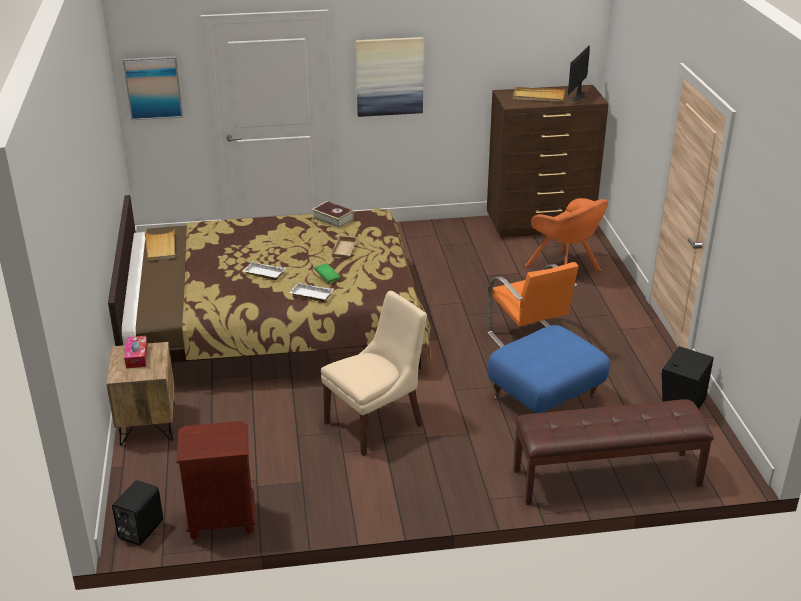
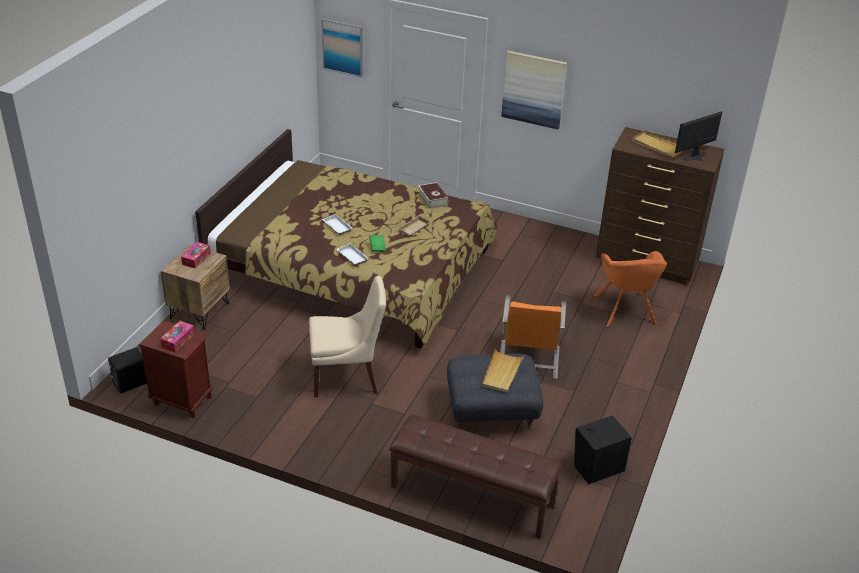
camera: 30 degrees right, 5 degrees up
beige tray [144,228,175,261] -> beige tray moved to [482,349,524,393]
blue ottoman [488,325,610,414] -> grey ottoman [447,354,543,430]
none -> tissue box [160,321,195,352]

